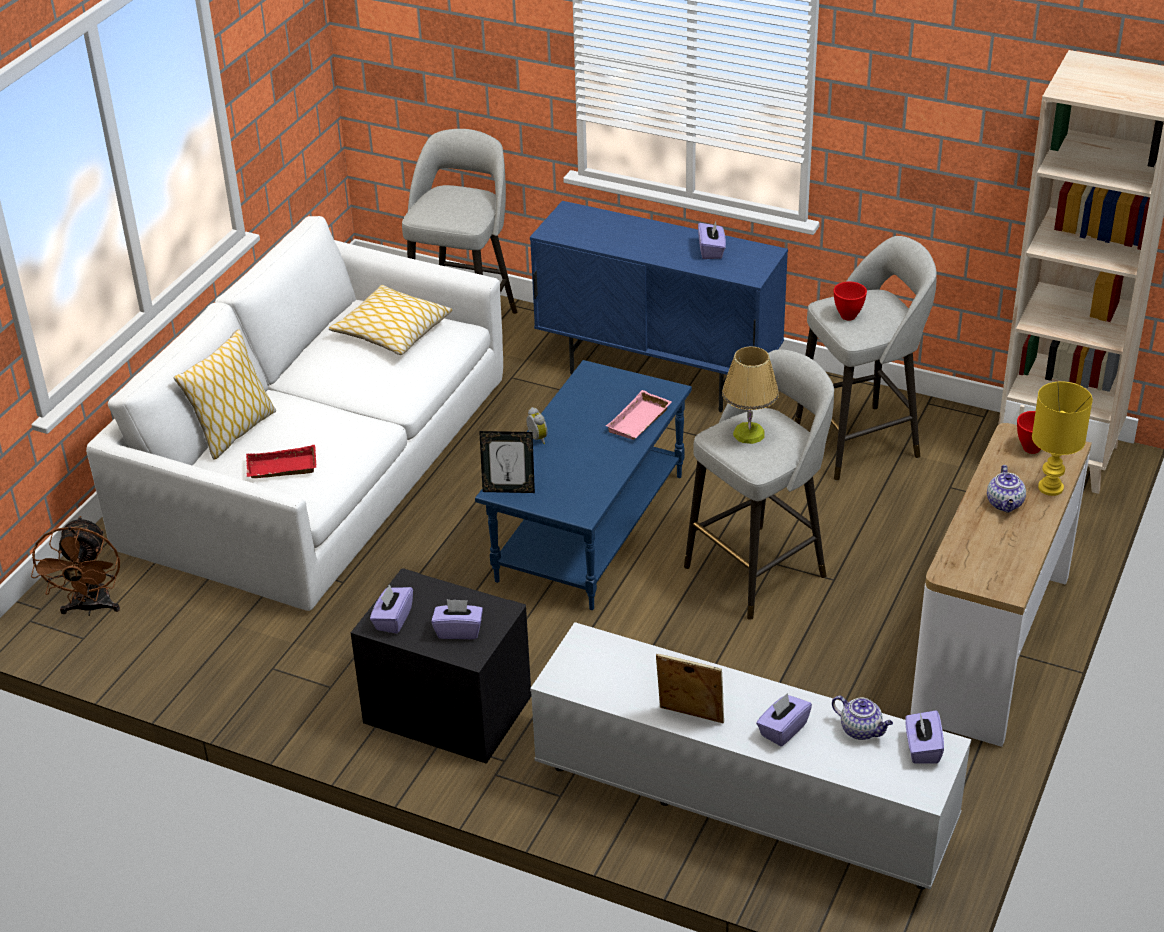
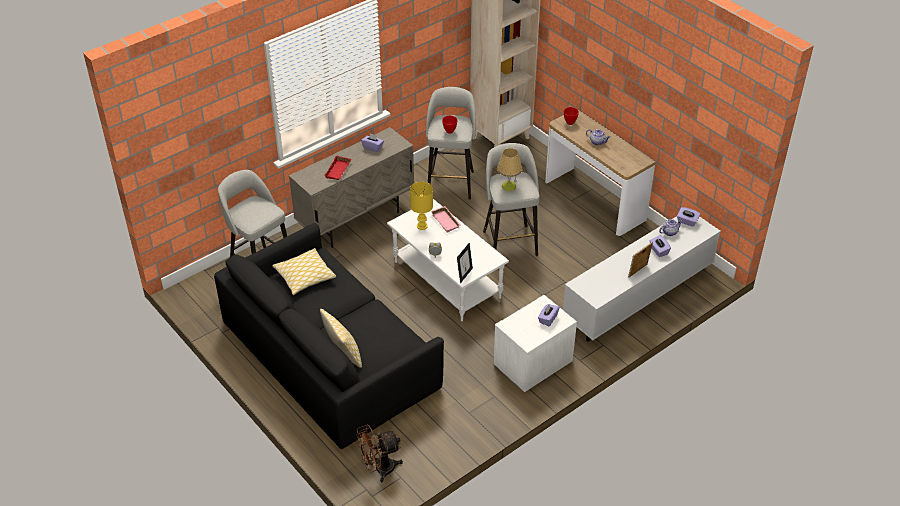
camera: 65 degrees left, 5 degrees up
brown fan [31,516,120,616] -> brown fan turned 135 degrees clockwise [356,425,403,482]
white sofa [86,216,503,611] -> black sofa [214,223,444,449]
red tray [246,445,316,478] -> red tray moved to [324,155,352,180]
black nightstand [351,568,531,764] -> white nightstand [494,295,577,392]
purple tissue box [370,584,413,634] -> none
blue coffee table [475,360,692,610] -> white coffee table [387,199,509,322]
blue cabinet [530,201,788,412] -> beige cabinet [289,127,414,248]
yellow table lamp [1032,381,1093,496] -> yellow table lamp moved to [410,182,433,230]

